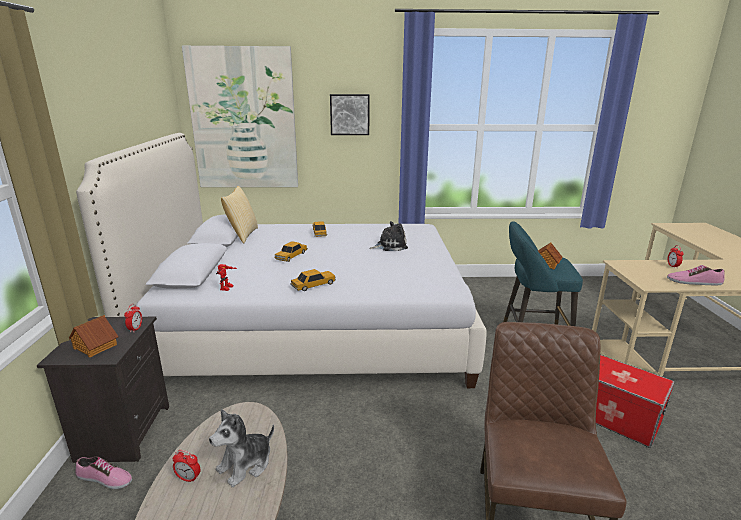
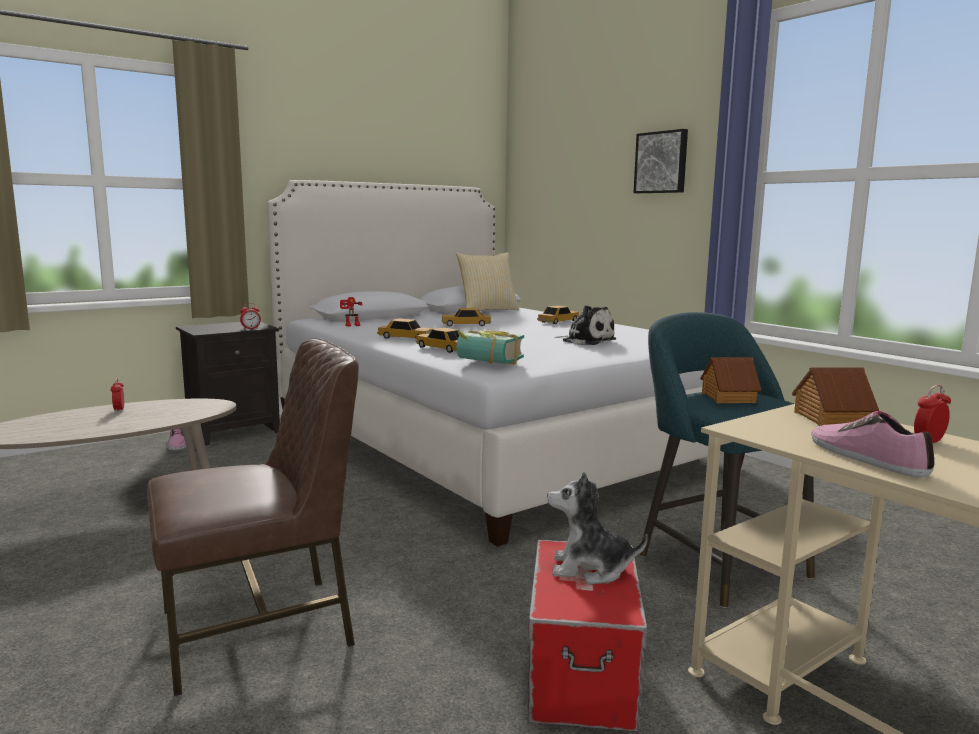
camera: 55 degrees right, 10 degrees down
toy house [69,315,119,357] -> toy house moved to [792,367,879,426]
picture [182,46,298,187] -> none
plush toy [209,409,274,487] -> plush toy moved to [547,472,648,584]
none -> toy car [416,328,460,353]
none -> book [457,329,524,364]

